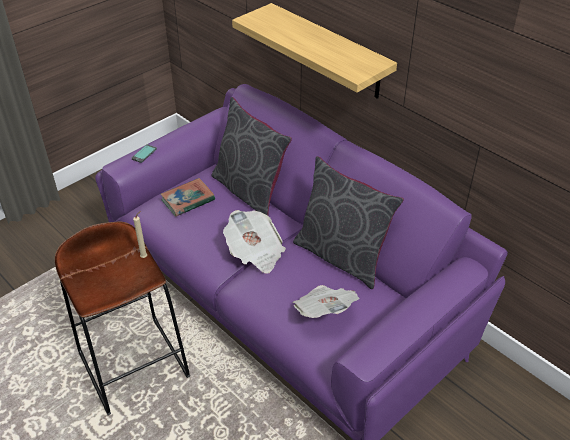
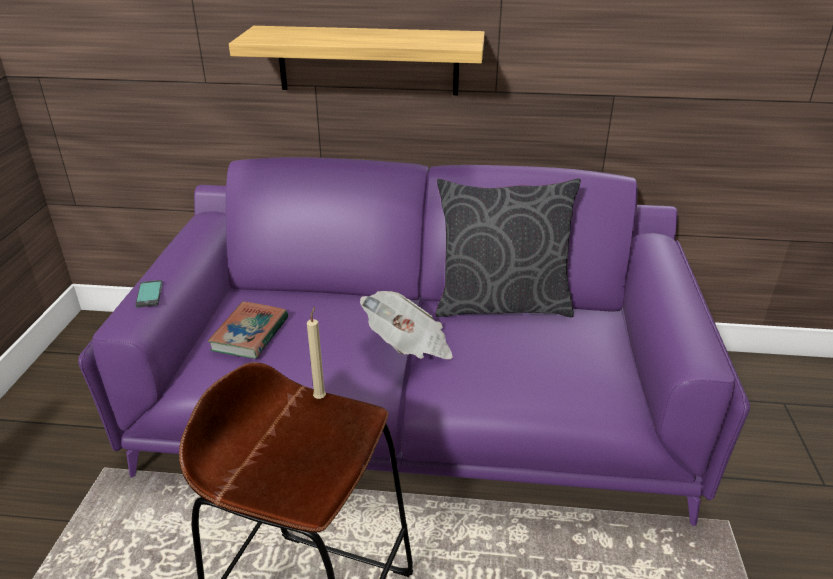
camera: 40 degrees left, 10 degrees down
grey pillow [211,97,292,216] -> none
newspaper [293,285,359,318] -> none

